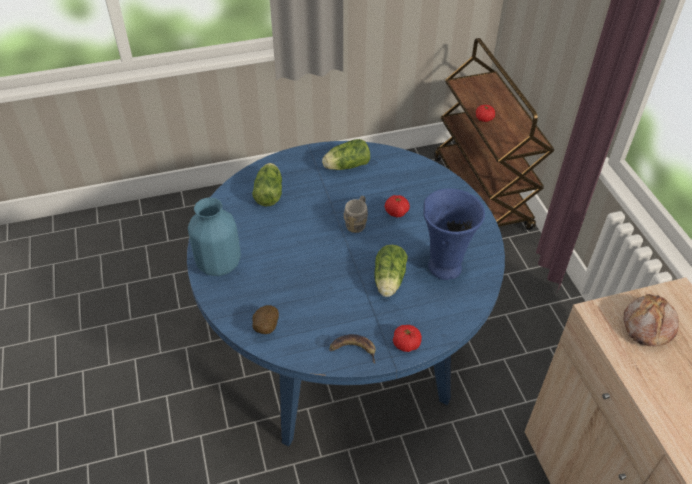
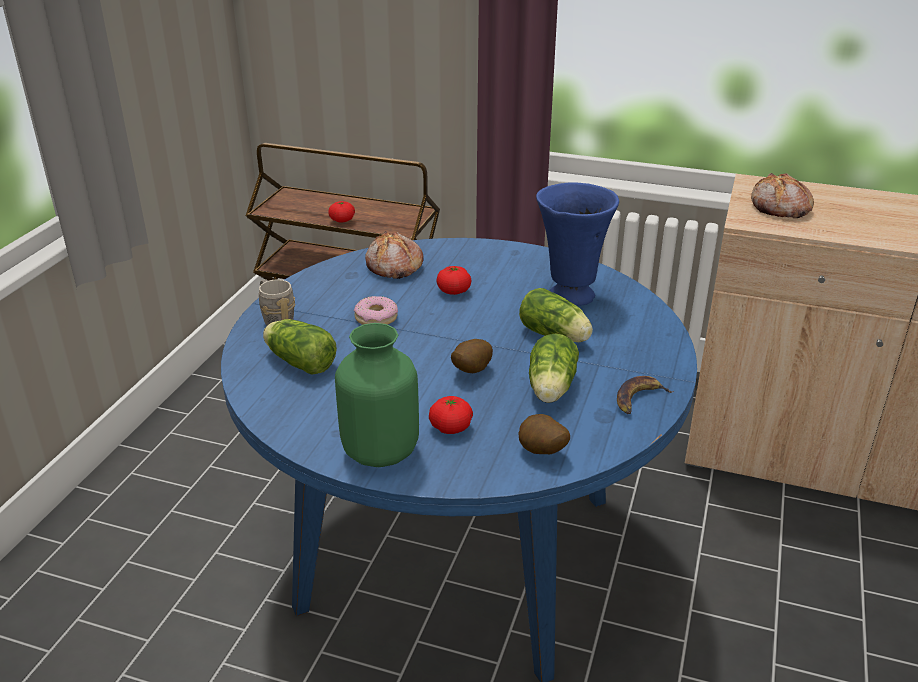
camera: 55 degrees left, 15 degrees down
blue vase [188,197,241,276] -> green vase [335,323,419,467]
lettuce [322,139,370,170] -> lettuce moved to [529,334,579,403]
grey mug [344,196,368,233] -> grey mug moved to [259,279,295,326]
tomato [393,325,422,352] -> tomato moved to [429,396,473,434]
none -> donut [354,296,398,325]
none -> bread [365,231,424,279]
none -> potato [451,339,493,373]

